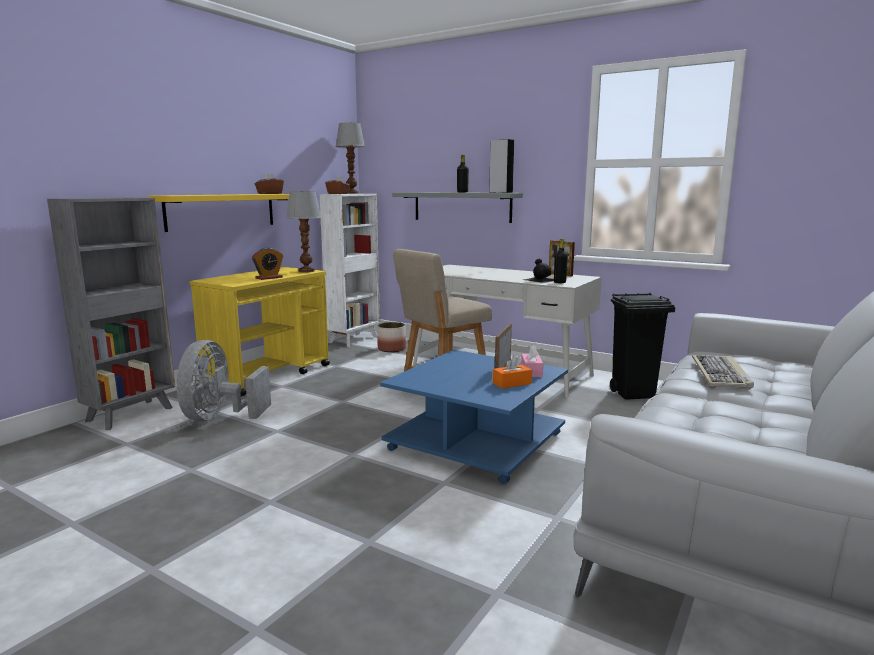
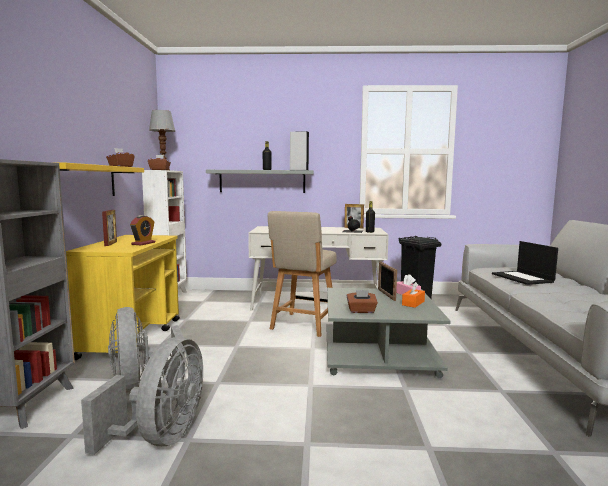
camera: 30 degrees left, 5 degrees down
table lamp [286,191,322,272] -> none
planter [377,322,406,352] -> none
blue coffee table [380,350,568,484] -> grey coffee table [326,288,451,378]
keyboard [692,355,754,390] -> laptop [492,241,558,285]
none -> grey fan [81,337,203,455]
none -> picture frame [102,210,117,246]
none -> brown tissue box [347,290,378,313]

